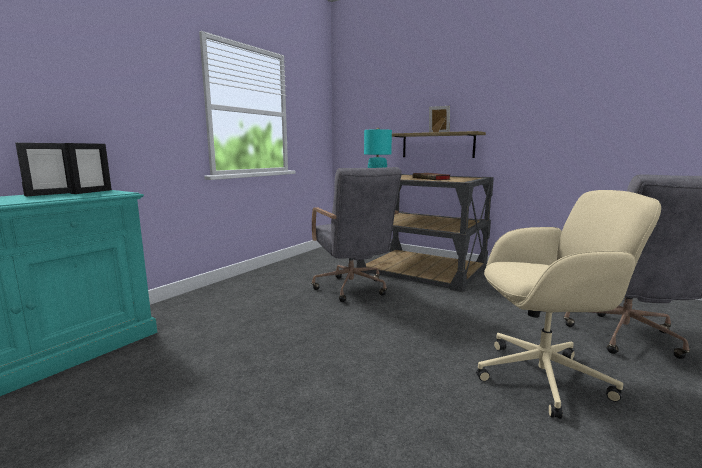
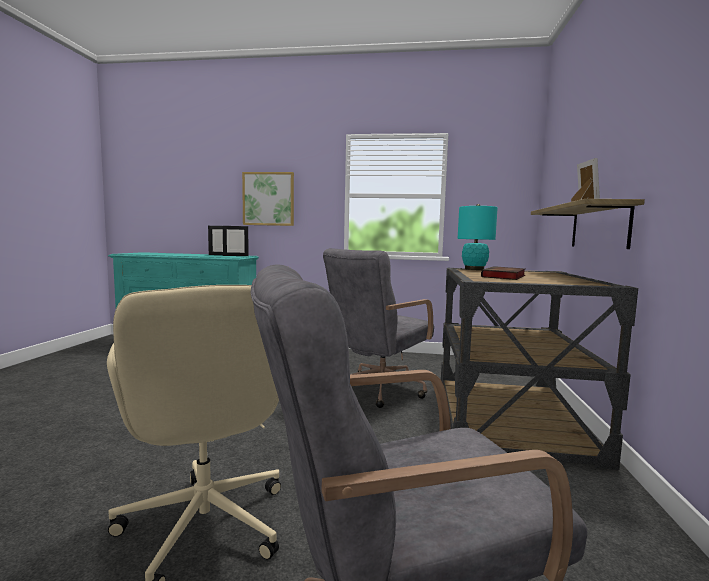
camera: 65 degrees right, 5 degrees down
none -> picture [242,172,294,226]

